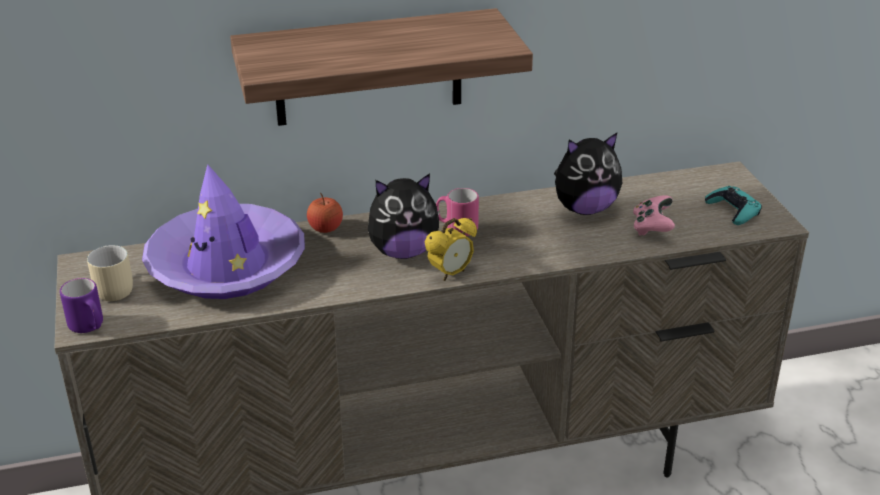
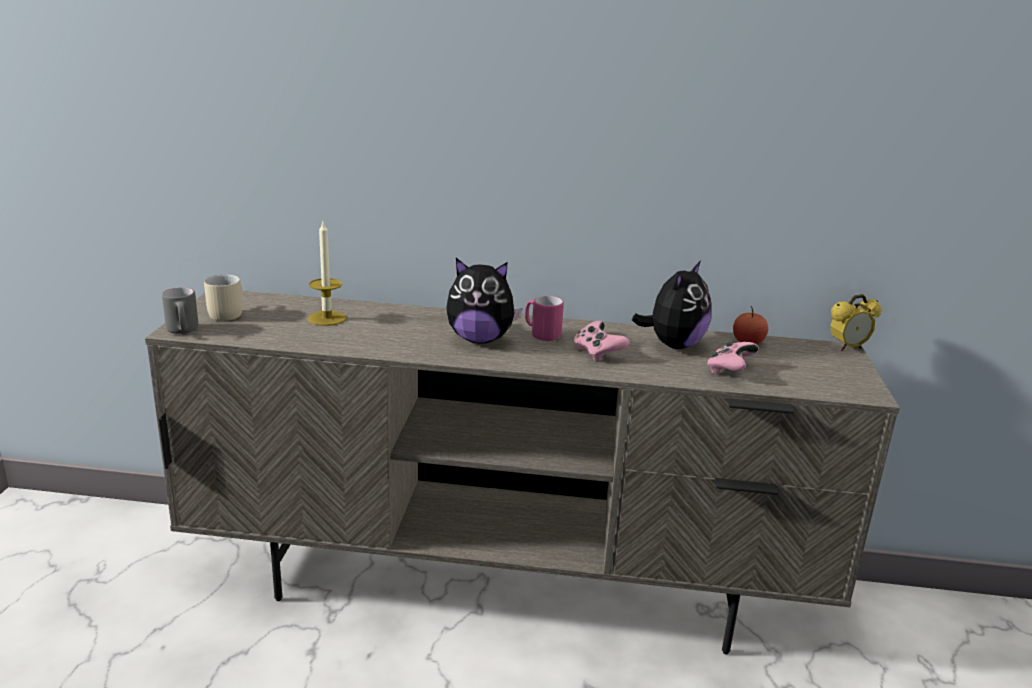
camera: 20 degrees right, 10 degrees down
purple mug [60,278,103,333] -> grey mug [162,287,199,334]
purple hat [142,164,305,299] -> candle [308,222,346,326]
shelf [230,8,533,126] -> none
apple [307,193,343,233] -> apple moved to [733,306,768,344]
alarm clock [425,218,477,281] -> alarm clock moved to [830,294,881,351]
plush toy [554,133,622,215] -> plush toy turned 60 degrees counterclockwise [632,260,711,349]
turquoise game controller [705,186,762,225] -> none
none -> pink game controller [574,321,630,361]

